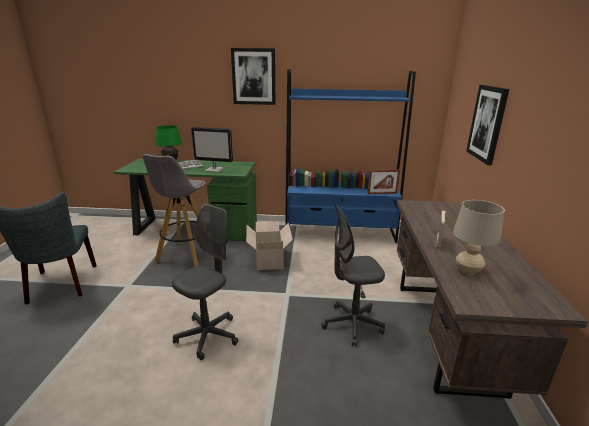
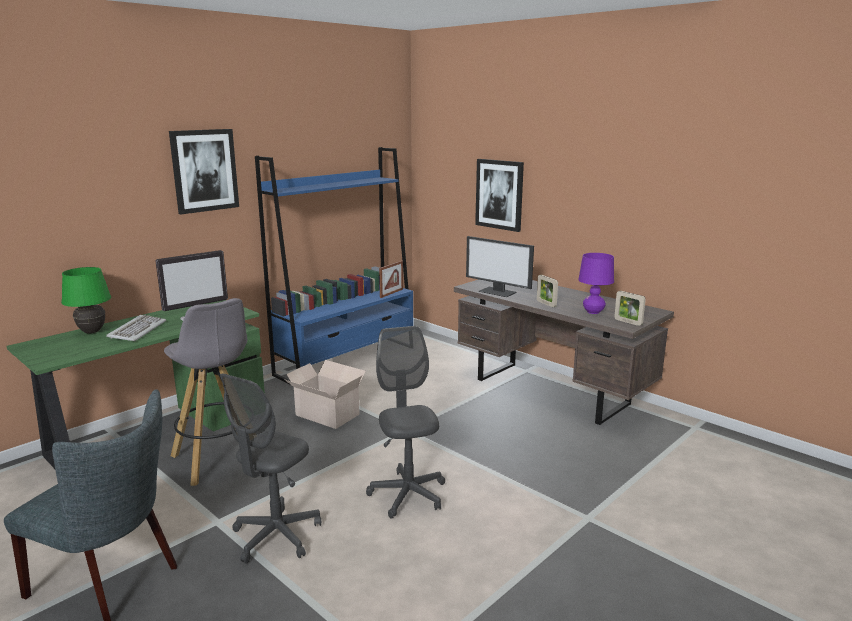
camera: 50 degrees left, 5 degrees down
grey office chair [321,204,385,346] -> grey office chair moved to [220,373,321,563]
beige table lamp [453,200,505,275] -> purple table lamp [578,253,614,314]
none -> monitor [466,236,534,297]
none -> picture frame [614,291,646,326]

